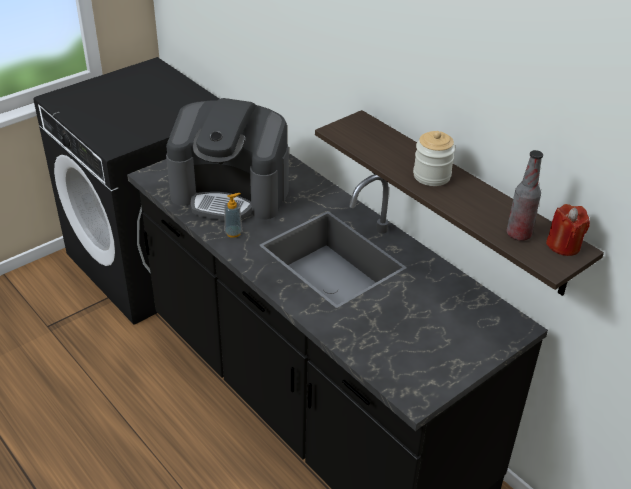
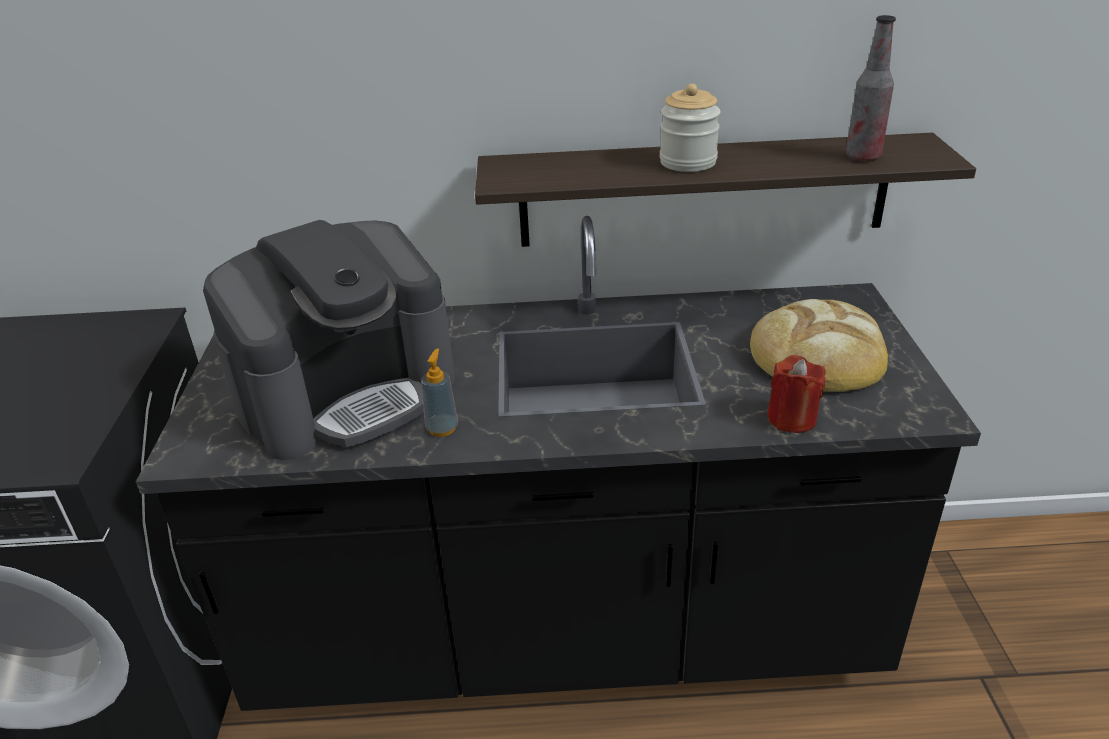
camera: 50 degrees left, 5 degrees down
red candle [546,204,590,256] -> red candle moved to [767,355,826,433]
none -> bread [750,299,888,392]

